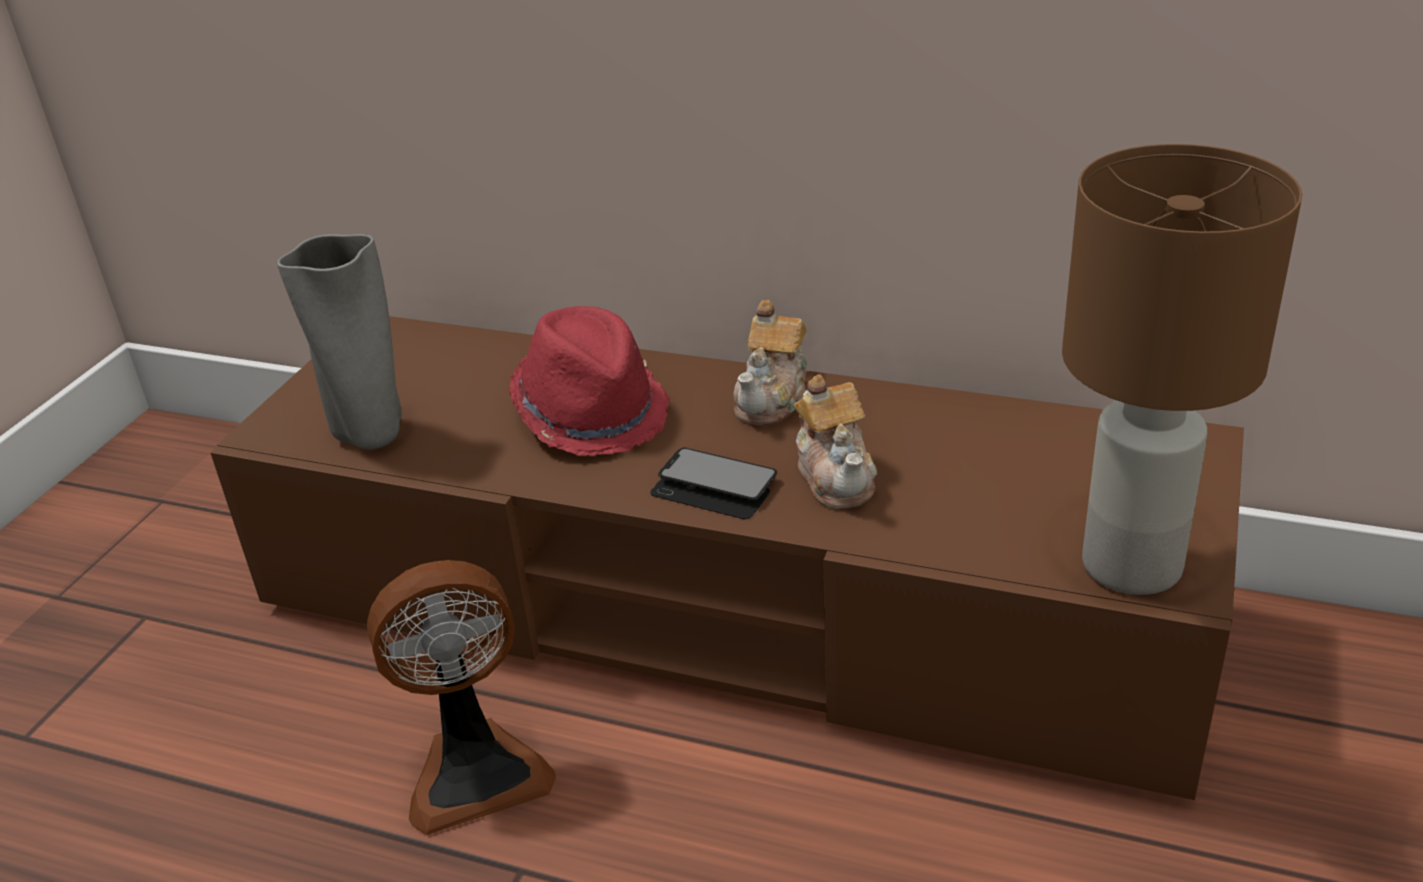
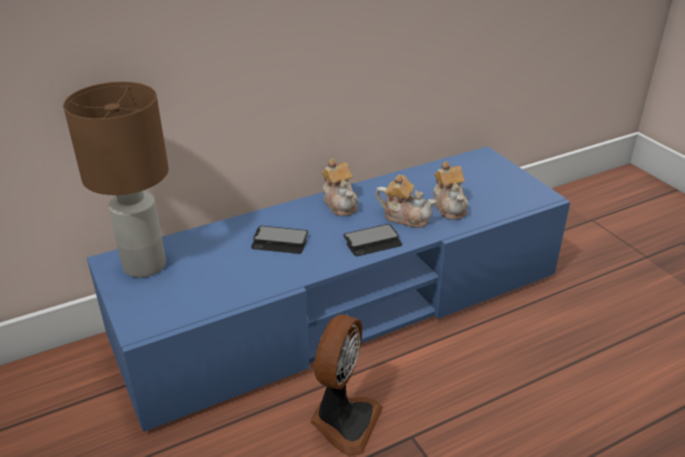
camera: 50 degrees left, 0 degrees up
brown tv stand [210,316,1244,800] -> blue tv stand [87,146,570,432]
grey vase [277,234,402,450] -> none
red hat [509,306,670,456] -> phone [251,226,308,254]
brown table lamp [1062,144,1302,595] -> brown table lamp moved to [63,82,169,278]
none -> teapot [434,161,468,220]

